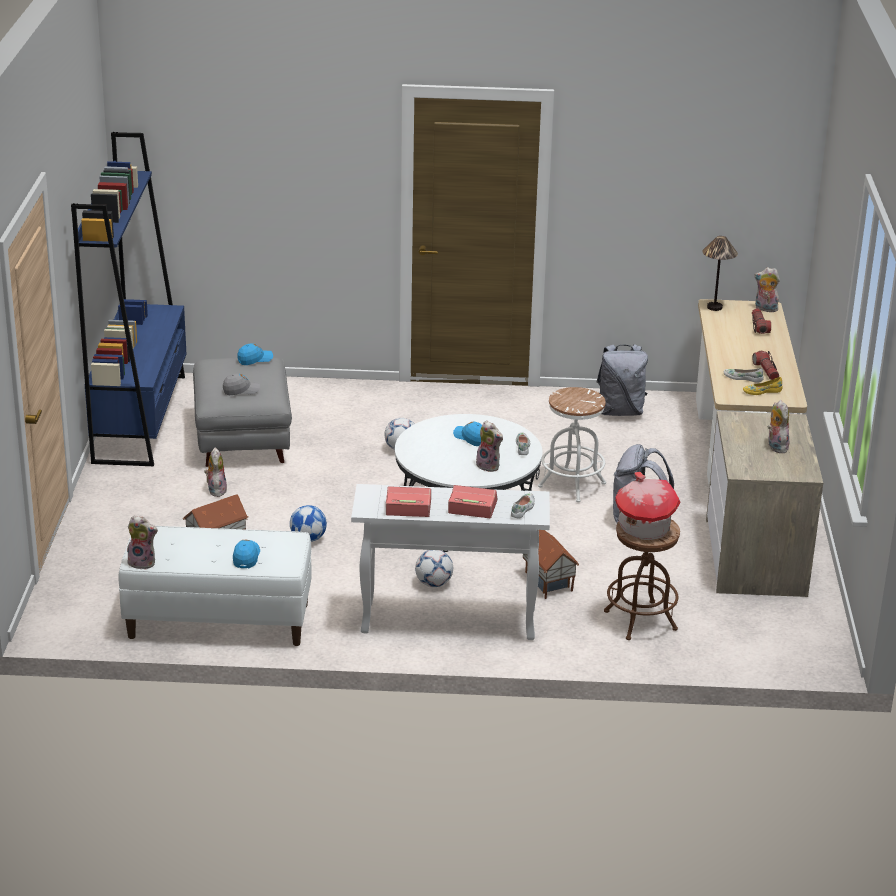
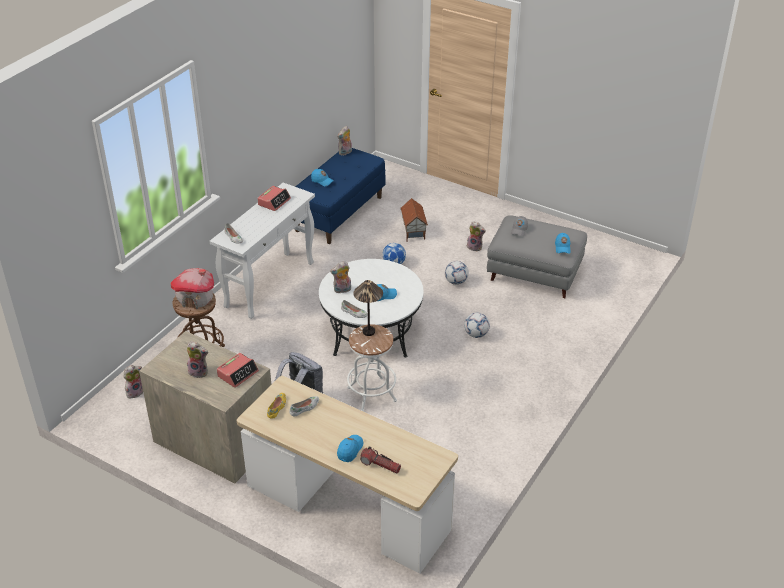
camera: 120 degrees right, 10 degrees up
blue bookcase [71,132,186,466] -> none
white bench [118,526,311,646] -> blue bench [295,148,385,244]
football [415,550,453,587] -> football moved to [445,261,469,285]
alarm clock [448,485,497,518] -> alarm clock moved to [217,353,259,388]
toy house [523,530,579,599] -> none
grey backpack [596,344,648,416] -> none
table lamp [702,236,738,311] -> table lamp moved to [353,280,383,336]
flashlight [752,351,779,380] -> none
plush toy [754,267,780,312] -> plush toy moved to [123,365,143,398]
none -> blue cap [337,435,363,462]

